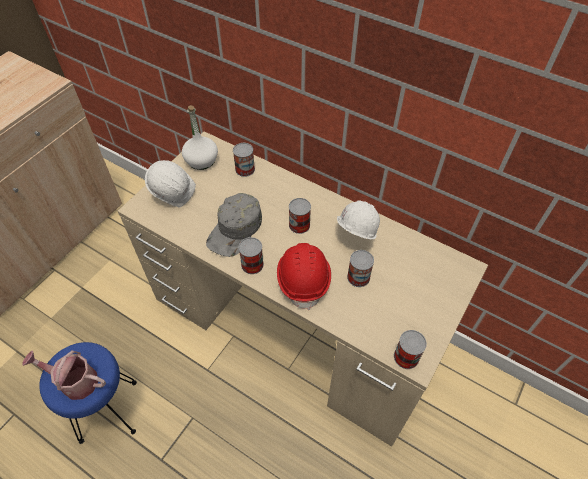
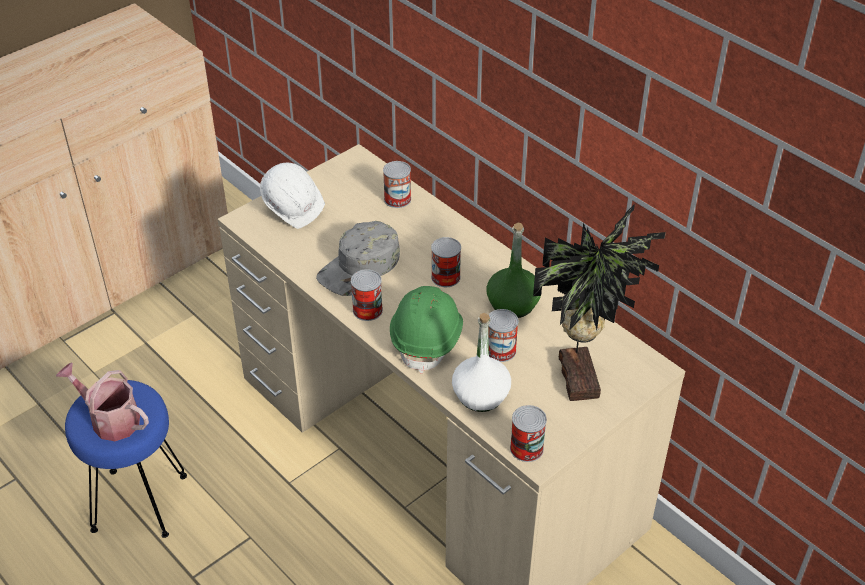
camera: 15 degrees right, 10 degrees down
white bottle [182,105,218,170] -> white bottle moved to [452,313,511,412]
red hard hat [277,243,331,310] -> green hard hat [390,286,463,374]
white hard hat [337,200,380,239] -> green bottle [487,223,542,318]
none -> potted plant [533,204,666,401]

